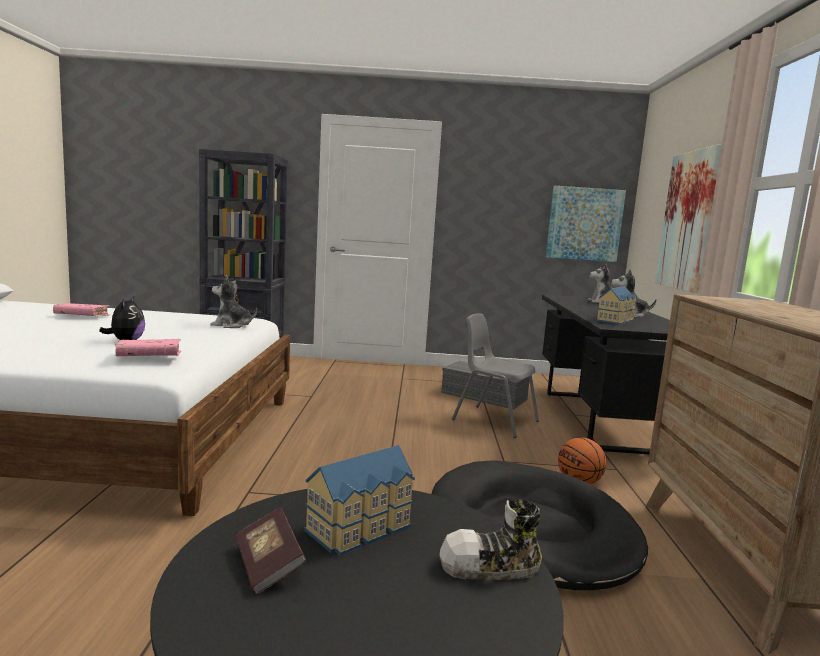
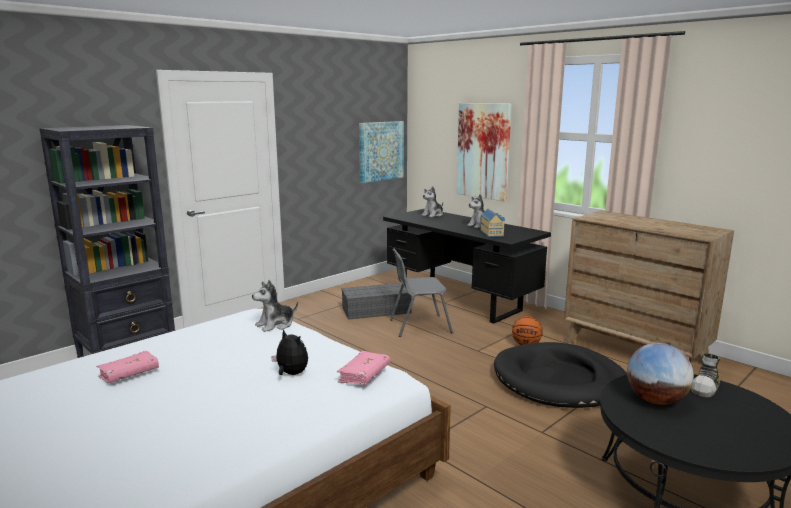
camera: 45 degrees left, 5 degrees up
book [235,507,306,595] -> none
toy house [304,445,415,556] -> globe [627,343,694,405]

